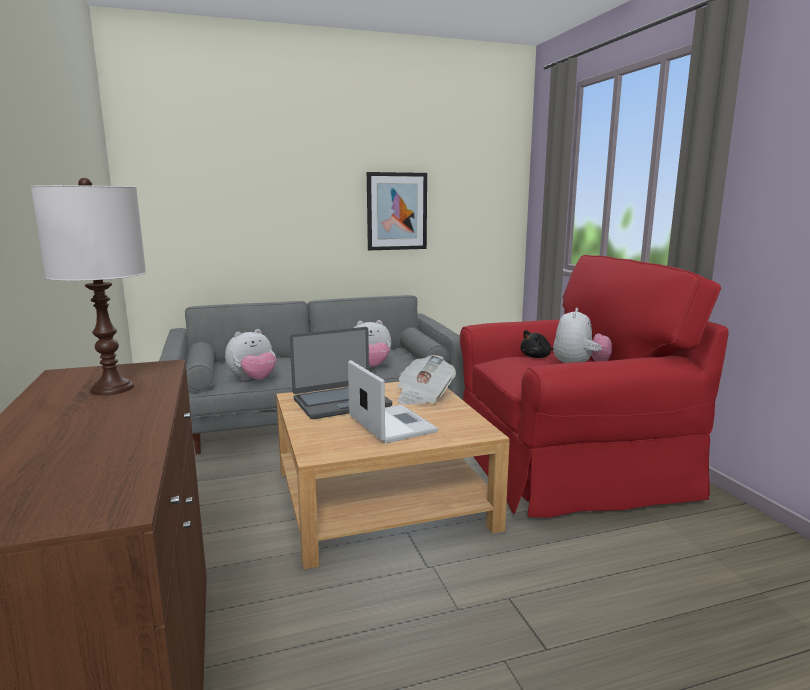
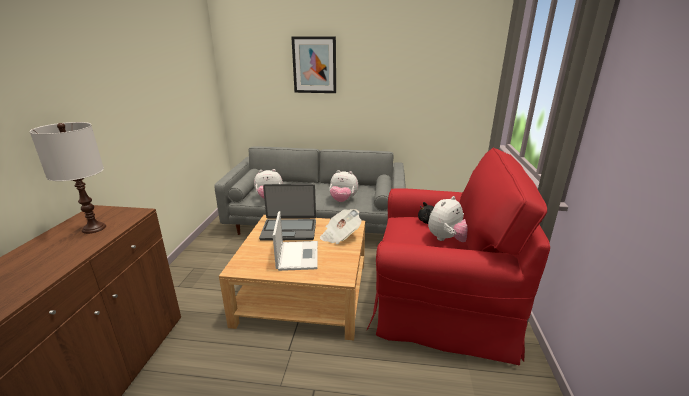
camera: 25 degrees right, 10 degrees up
picture [367,172,427,250] -> picture moved to [291,36,336,93]

